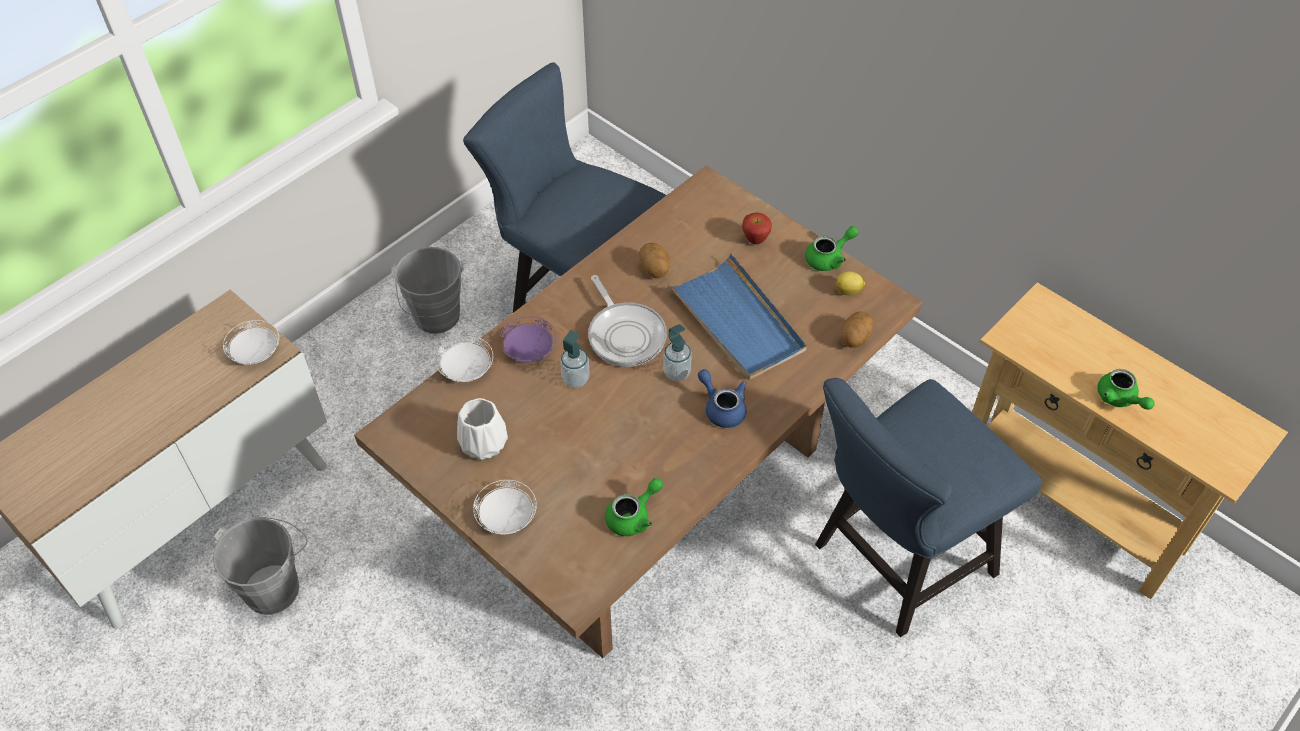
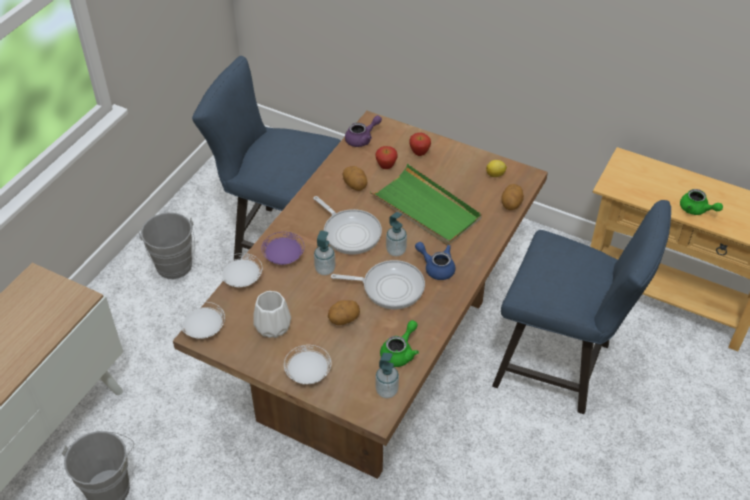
camera: 15 degrees left, 5 degrees down
white plate [223,320,279,365] -> white plate moved to [179,302,225,339]
blue tray [667,253,807,380] -> green tray [370,164,482,245]
green teapot [805,226,859,271] -> none
blue chair [815,378,1042,637] -> blue chair turned 105 degrees counterclockwise [492,200,671,414]
none -> potato [328,300,360,325]
none -> frying pan [331,260,425,309]
none -> purple teapot [345,115,382,147]
none -> soap dispenser [375,353,399,399]
none -> apple [376,146,397,169]

